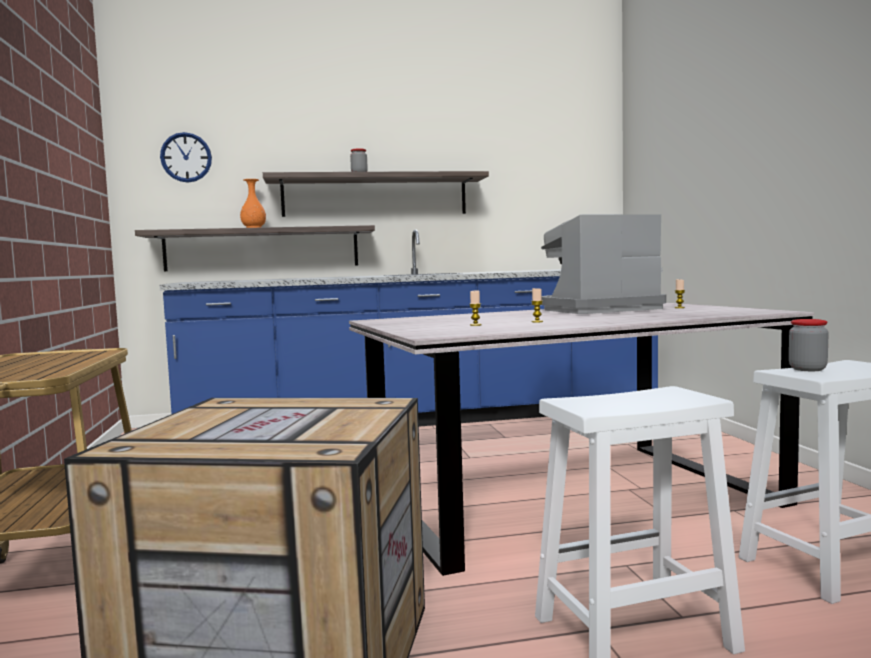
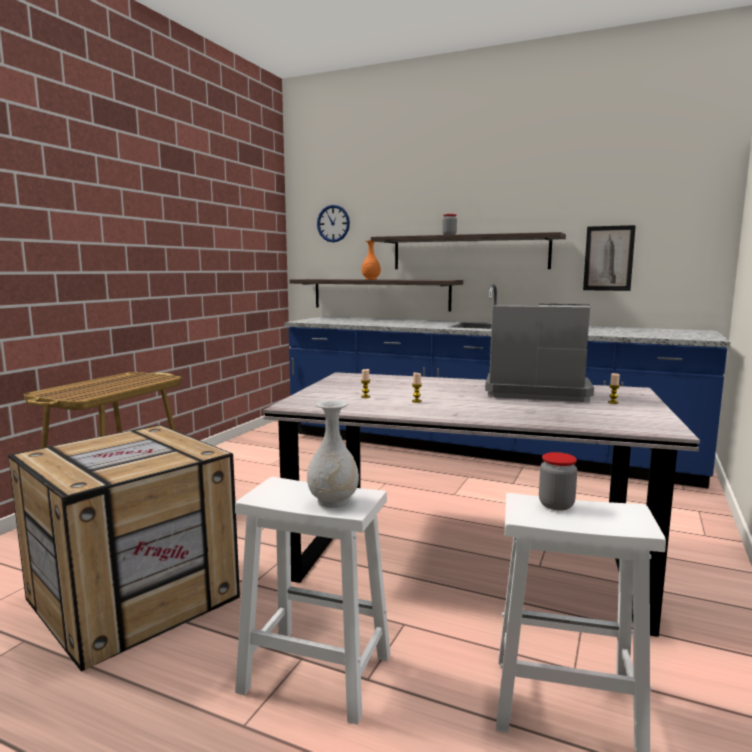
camera: 35 degrees right, 5 degrees up
none -> white vase [307,400,359,508]
none -> picture [583,225,636,291]

